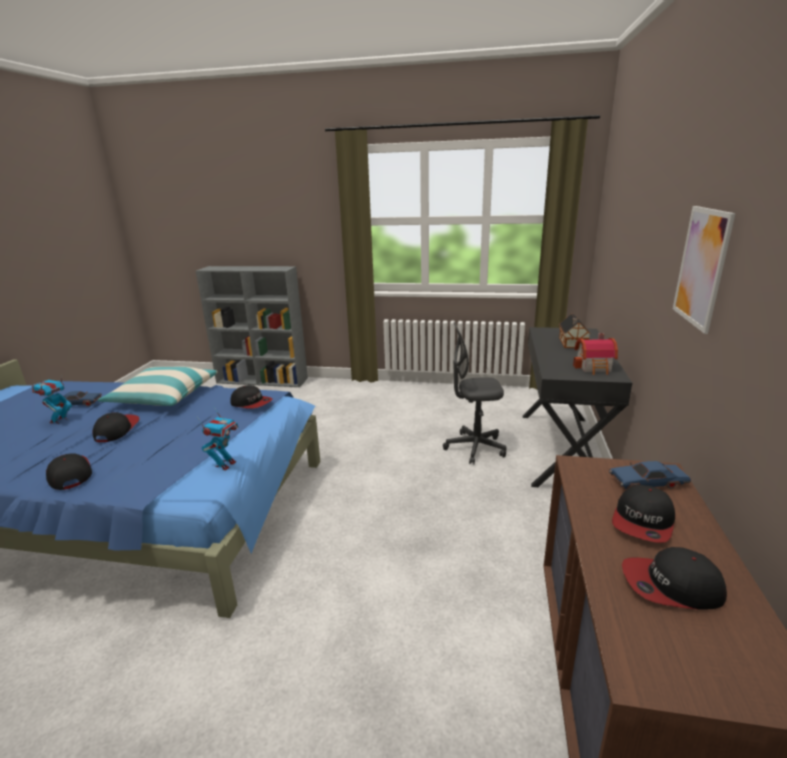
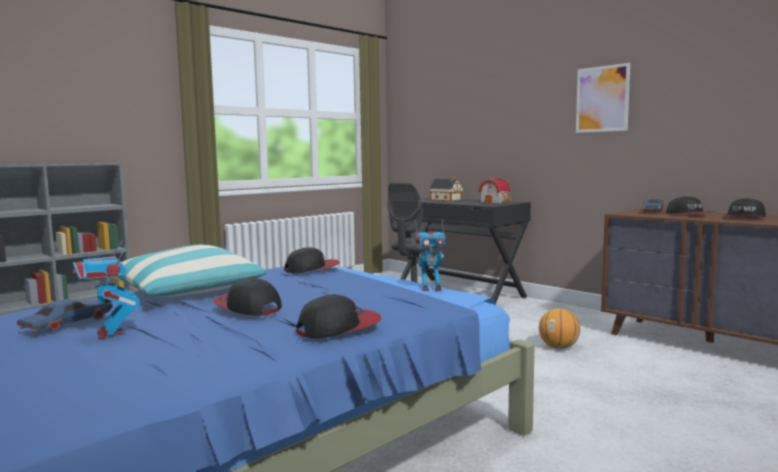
camera: 55 degrees left, 15 degrees down
cap [46,453,92,490] -> cap turned 150 degrees clockwise [296,294,381,338]
toy robot [197,406,238,470] -> toy robot turned 120 degrees clockwise [415,220,446,291]
none -> basketball [539,309,580,349]

